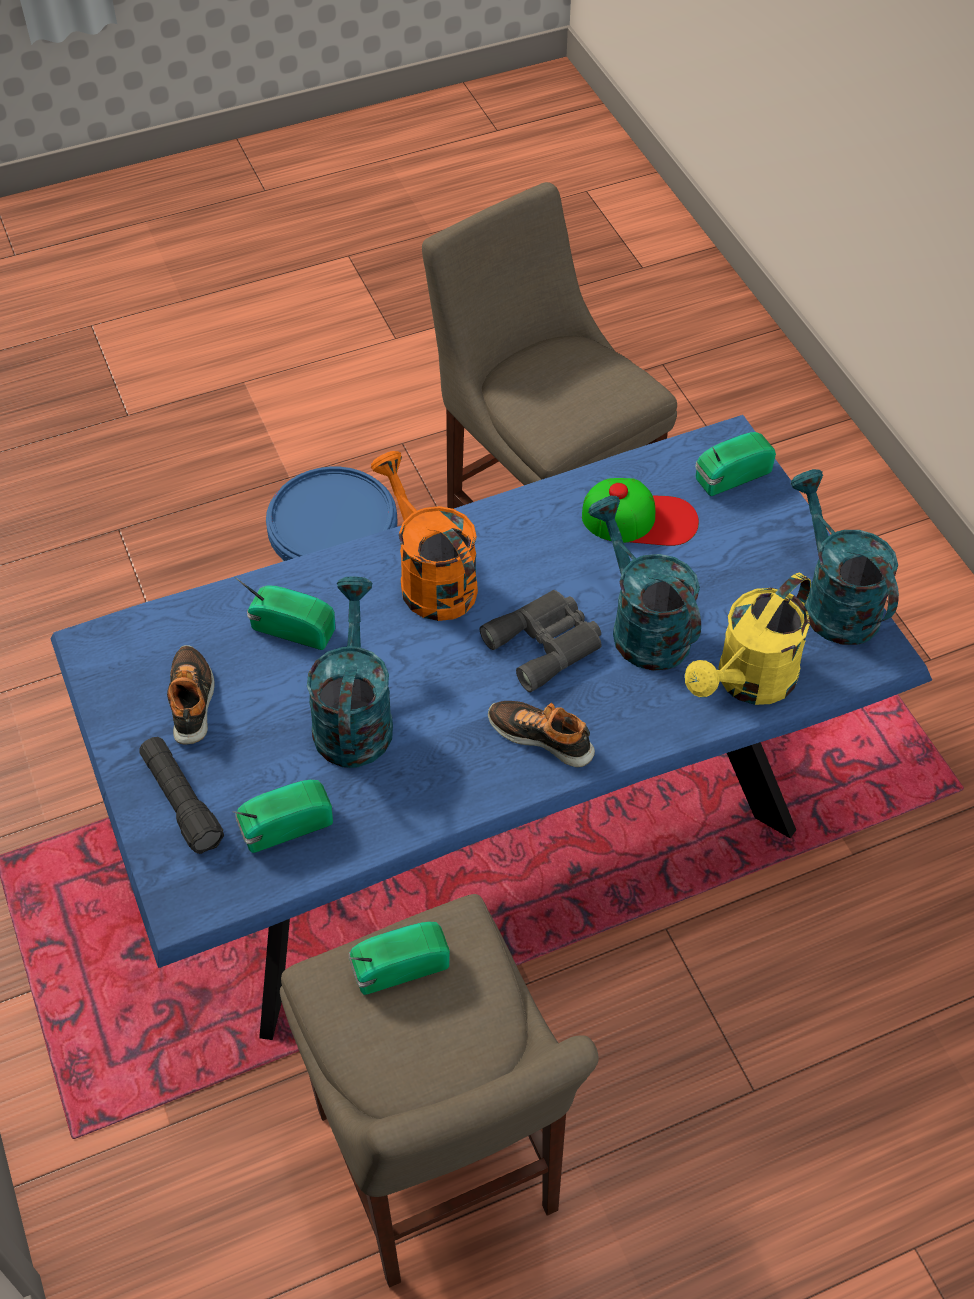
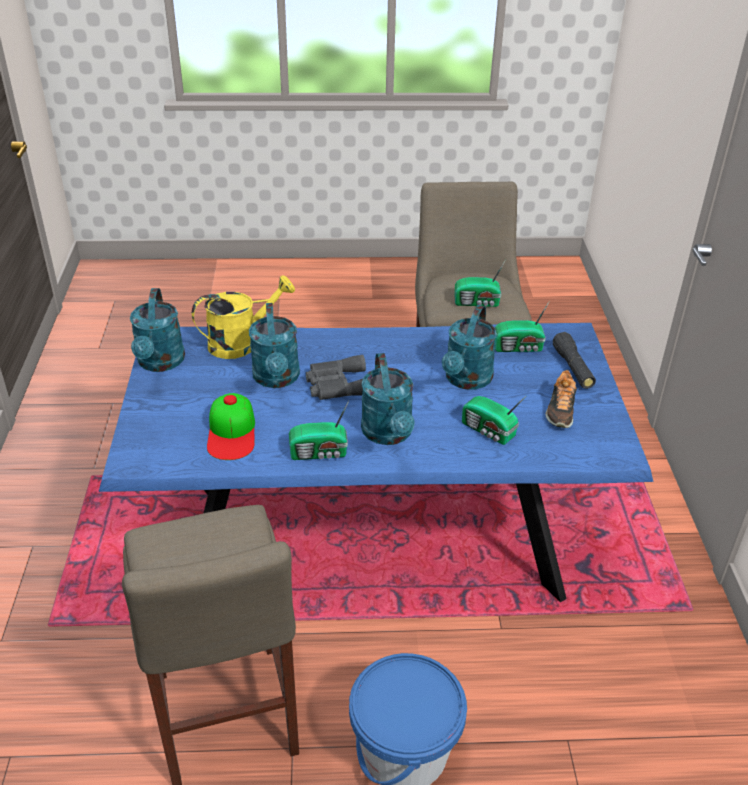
camera: 160 degrees left, 15 degrees down
orange watering can [371,451,478,621] -> turquoise watering can [361,353,415,445]
shoe [488,701,595,767] -> none
cap [582,478,699,546] -> cap turned 120 degrees counterclockwise [207,393,255,460]
radio [695,432,776,496] -> radio moved to [289,401,349,460]

